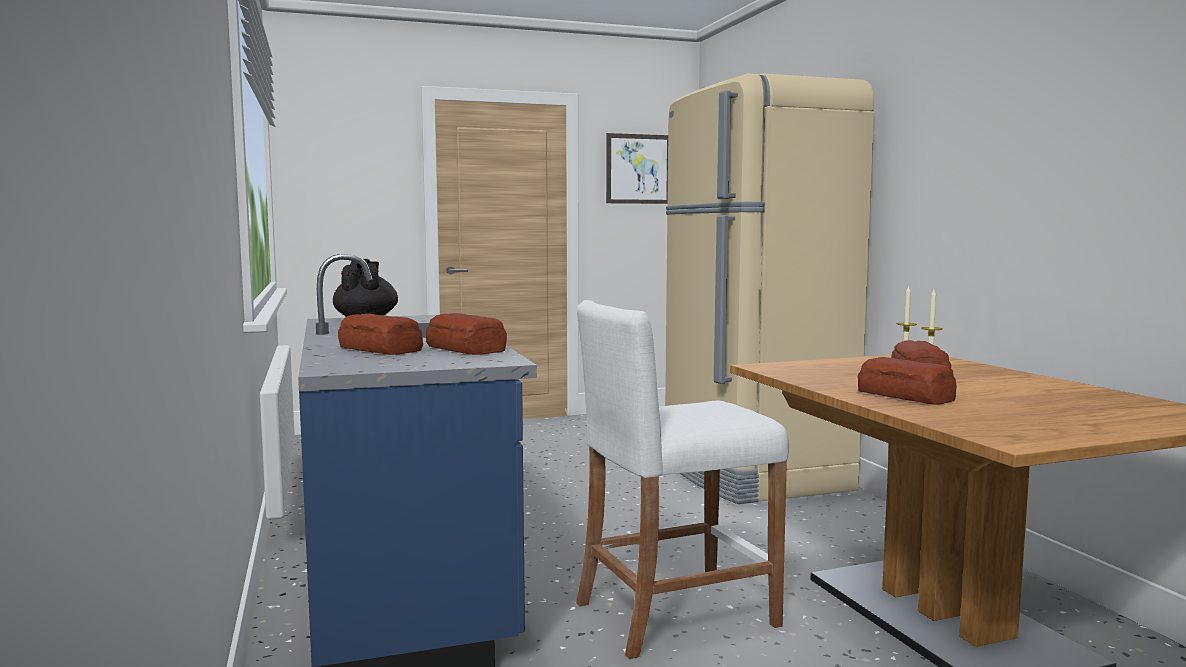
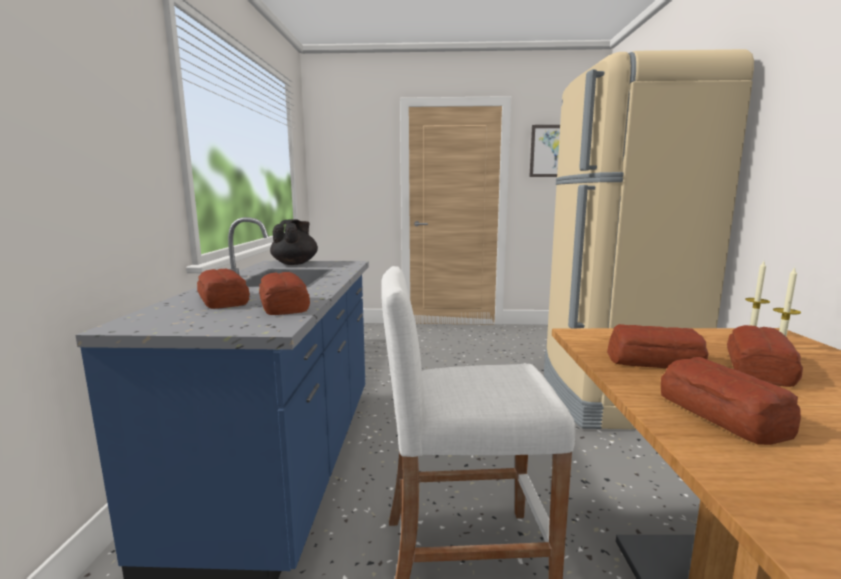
camera: 20 degrees right, 5 degrees up
none -> bread [607,324,709,368]

